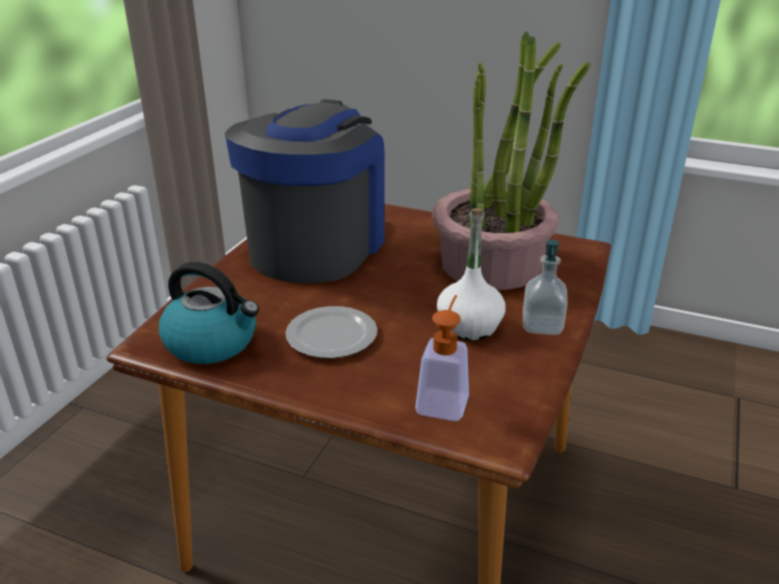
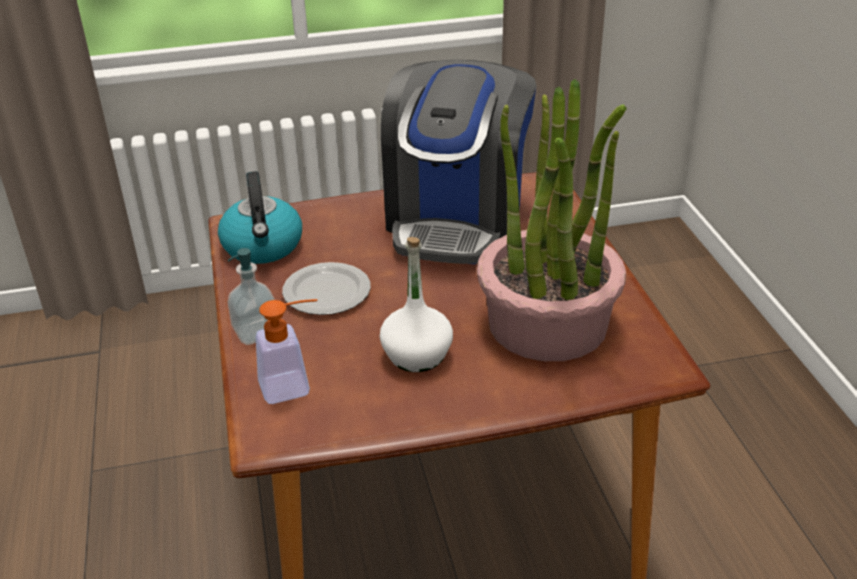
camera: 55 degrees right, 5 degrees up
coffee machine [225,99,385,283] -> coffee machine turned 120 degrees clockwise [381,60,536,264]
soap dispenser [523,240,568,335] -> soap dispenser moved to [228,248,275,345]

